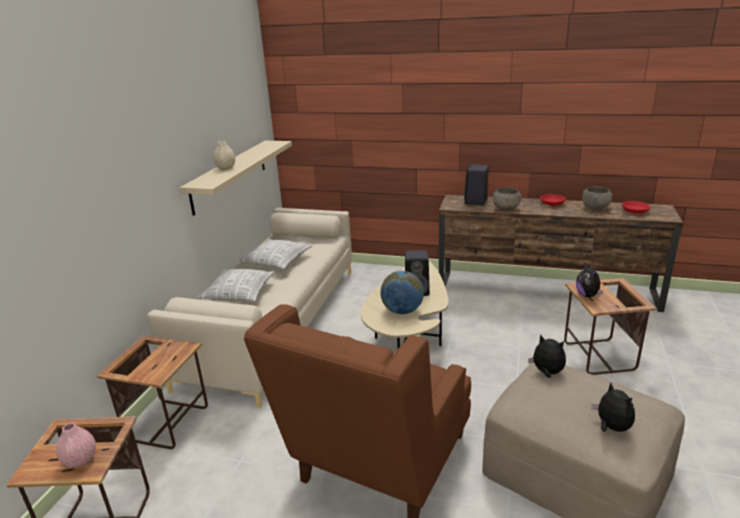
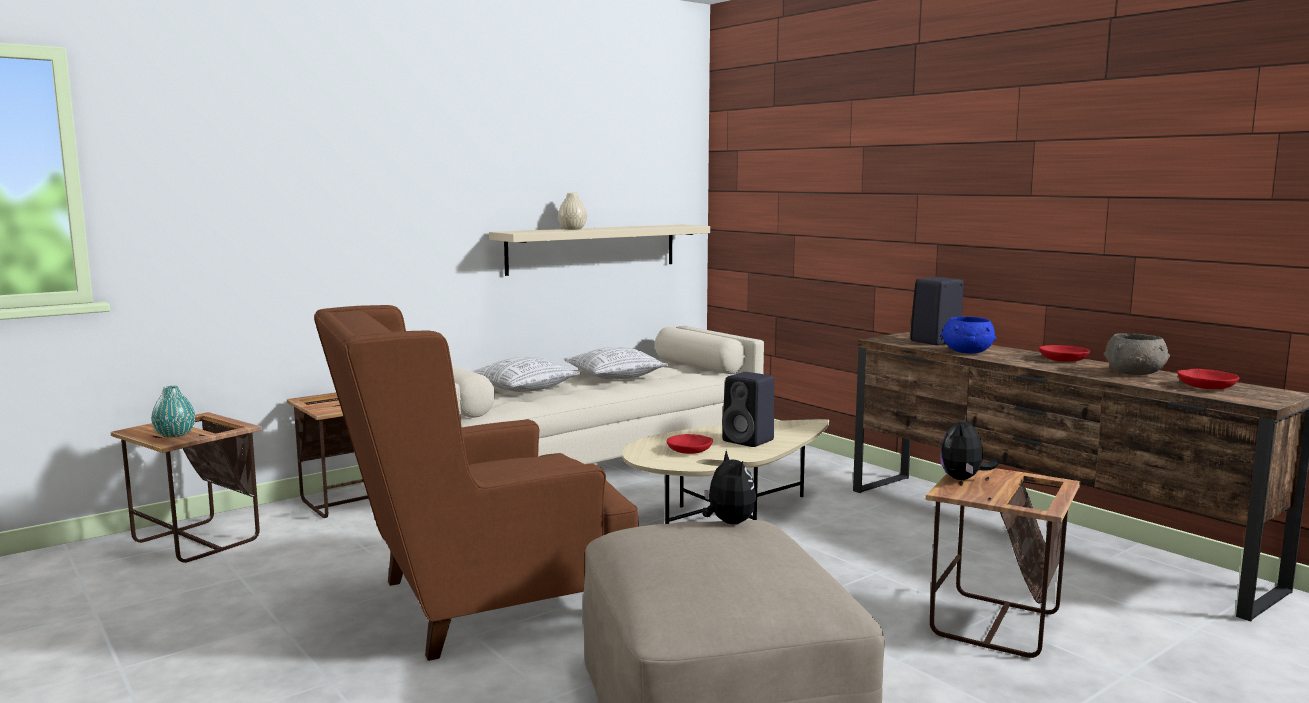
camera: 35 degrees right, 15 degrees down
pink vase [56,423,96,468] -> turquoise vase [151,386,195,438]
globe [380,271,424,314] -> red bowl [666,434,713,454]
grey bowl [493,187,521,210] -> blue bowl [941,317,996,354]
plush toy [592,383,635,432] -> none

